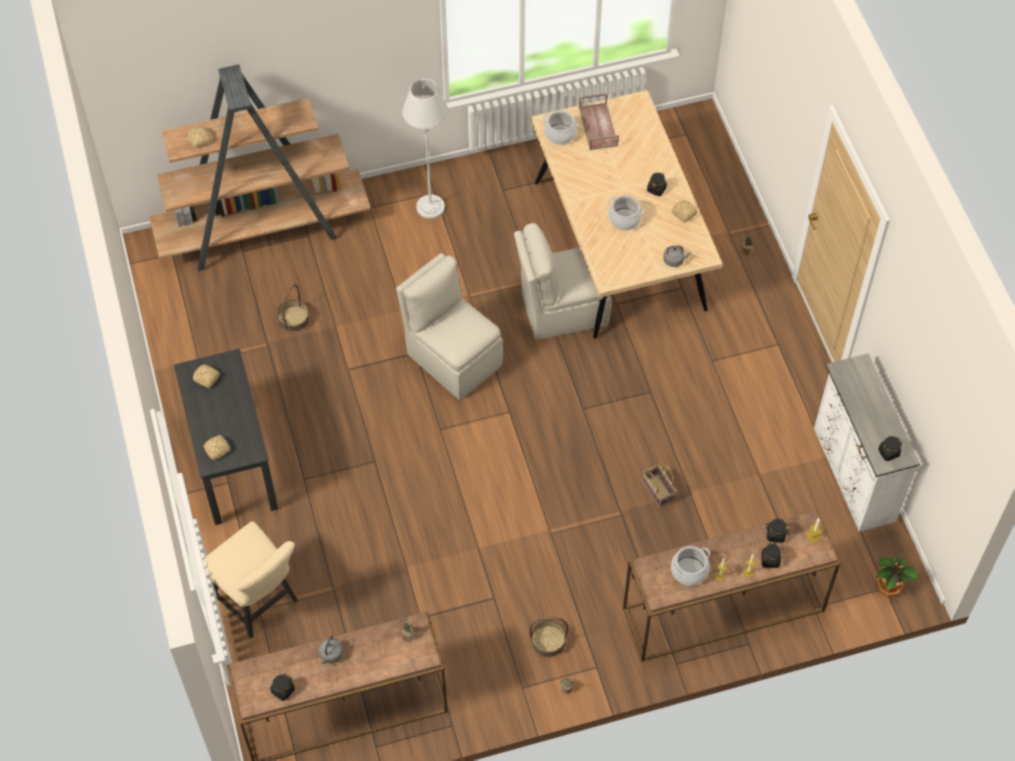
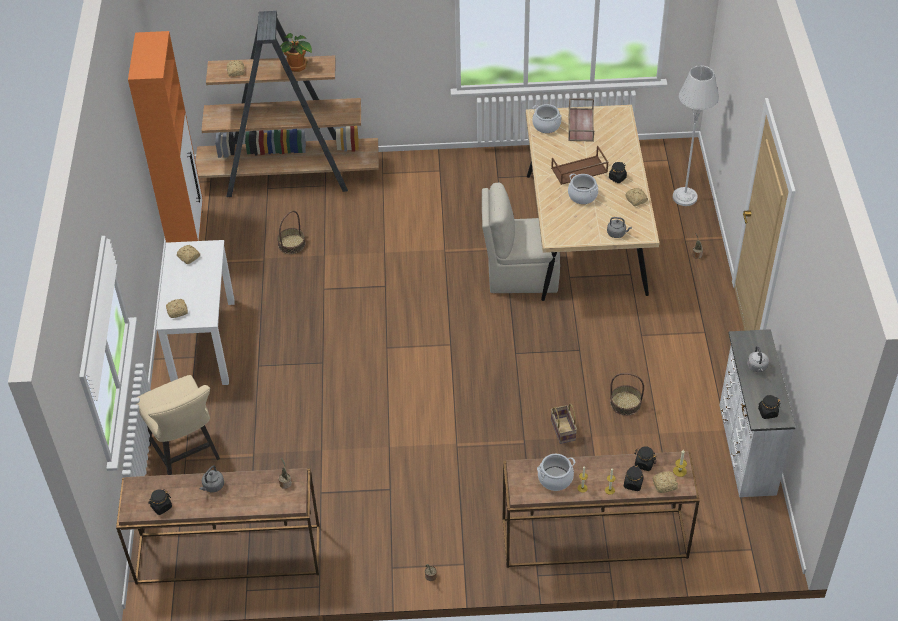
camera: 15 degrees right, 10 degrees down
black desk [174,349,278,525] -> white desk [156,240,235,385]
beige chair [396,253,503,400] -> none
grey floor lamp [402,78,448,219] -> grey floor lamp moved to [672,65,719,206]
basket [529,617,568,658] -> basket moved to [610,373,644,416]
potted plant [876,557,919,597] -> potted plant moved to [280,33,312,72]
none -> orange cabinet [128,31,203,243]
none -> brown tray [551,146,609,185]
none -> bread [653,471,678,493]
none -> grey kettle [747,346,769,372]

